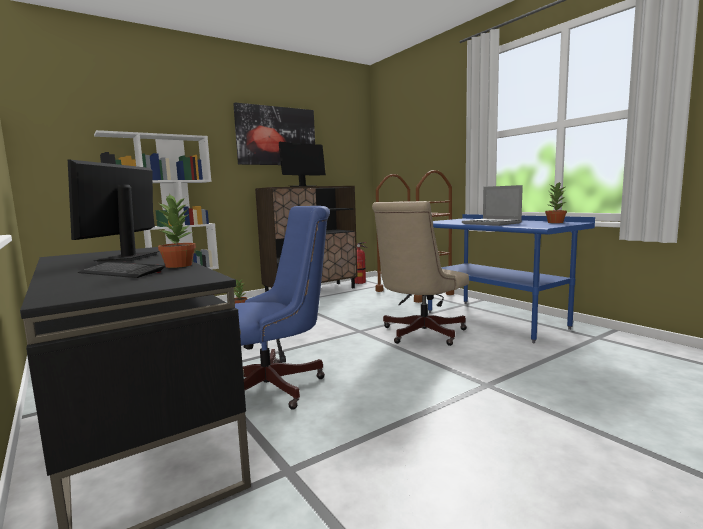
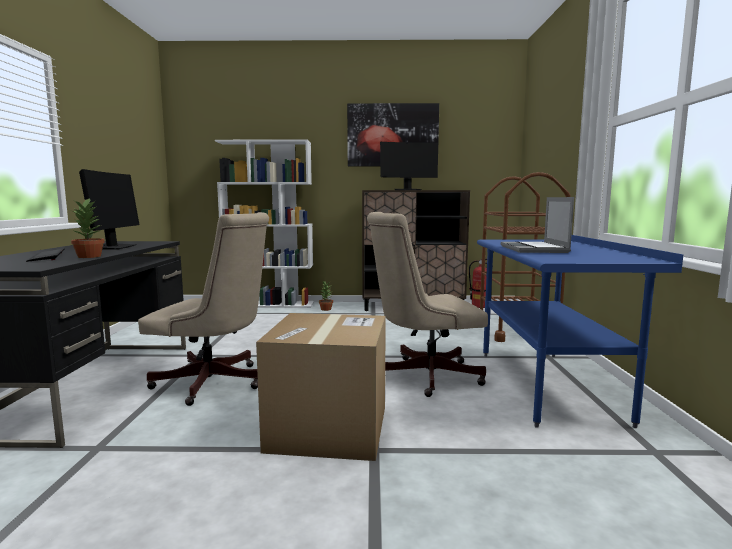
camera: 35 degrees right, 0 degrees up
monitor [68,159,159,262] -> monitor turned 135 degrees clockwise [79,169,139,250]
blue office chair [235,206,330,410] -> beige office chair [138,212,269,406]
potted plant [545,182,567,223] -> none
none -> cardboard box [256,313,386,461]

